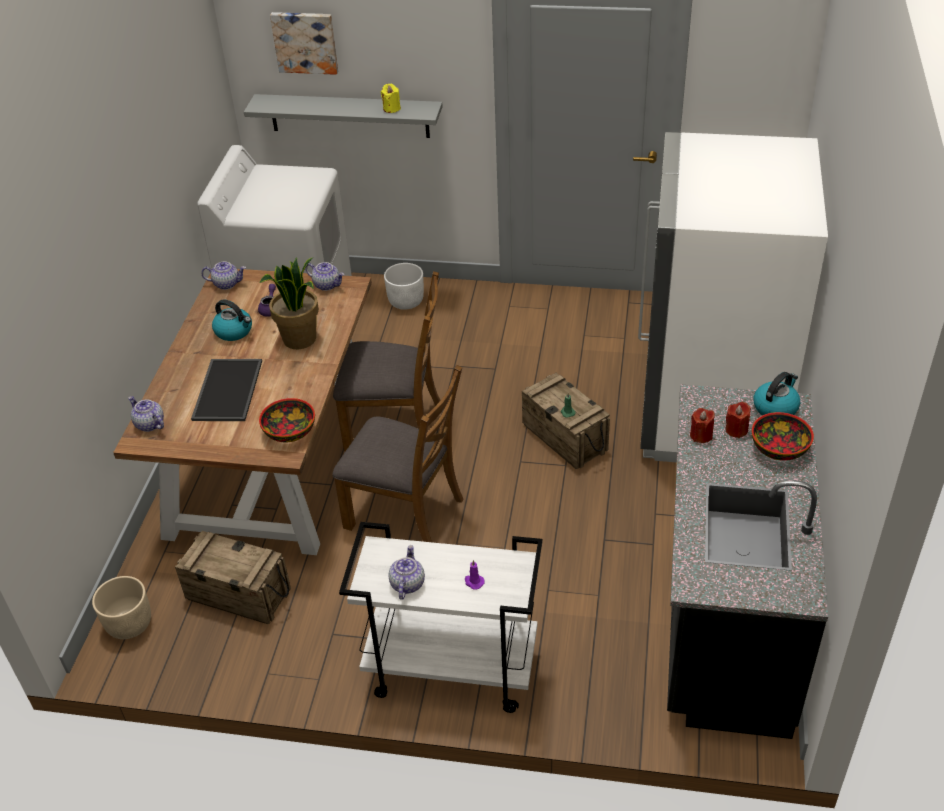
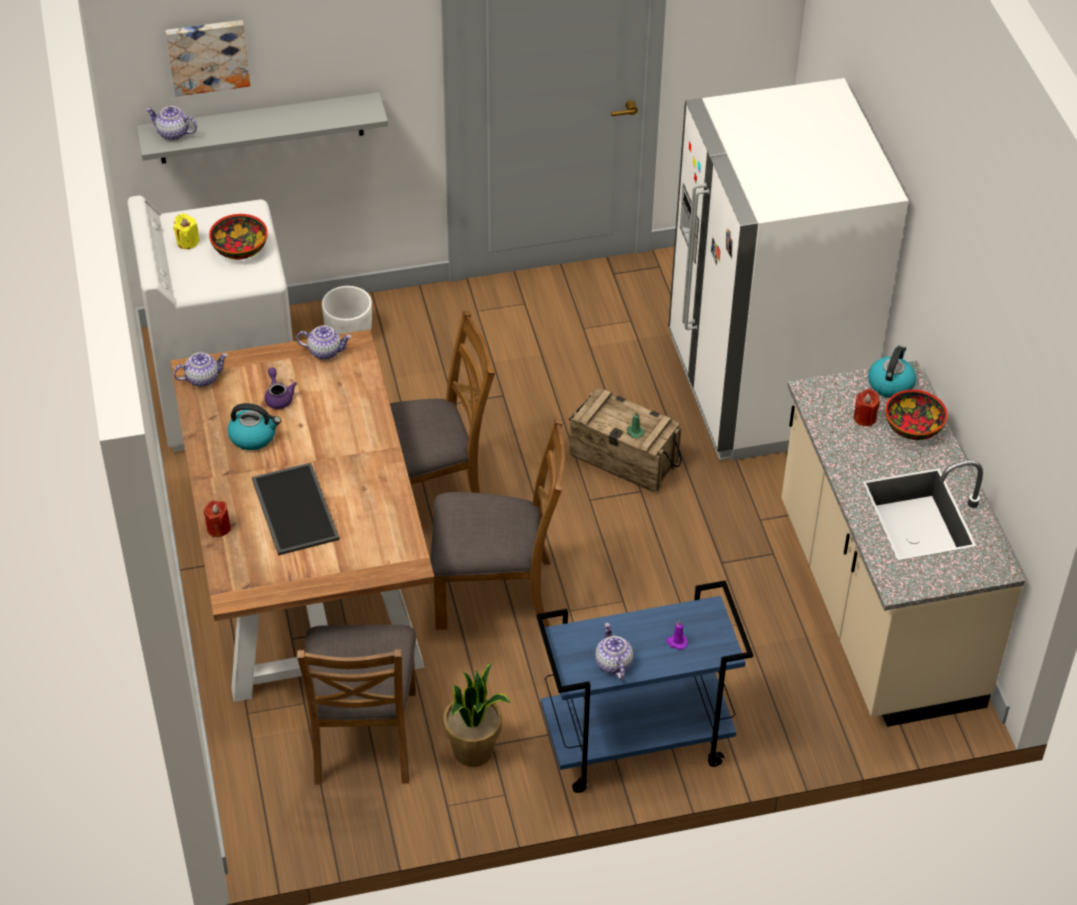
camera: 25 degrees left, 5 degrees up
beige planter [92,576,151,639] -> none
teapot [128,396,164,432] -> teapot moved to [146,106,197,141]
crate [175,531,291,624] -> brown chair [297,625,416,785]
potted plant [259,257,319,349] -> potted plant moved to [443,663,510,767]
bowl [259,398,315,443] -> bowl moved to [209,214,268,259]
white cart [339,522,542,713] -> blue cart [536,580,753,793]
yellow candle [381,84,401,113] -> yellow candle moved to [173,213,200,249]
black counter [667,385,828,739] -> beige counter [781,361,1025,727]
red candle [690,408,715,443] -> red candle moved to [204,501,231,537]

